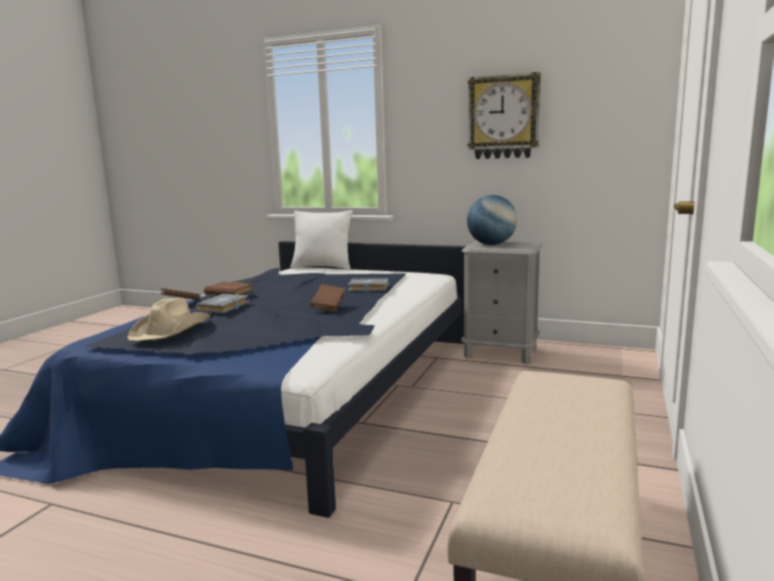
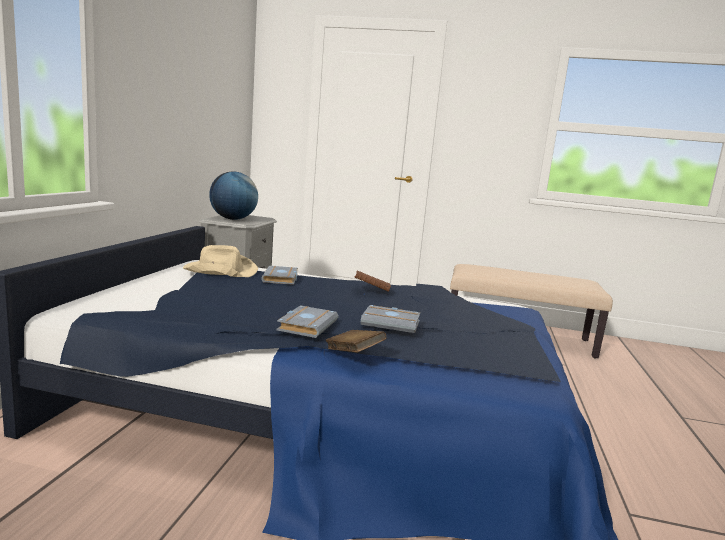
camera: 100 degrees left, 0 degrees up
beige hat [127,298,210,341] -> beige hat moved to [183,245,258,277]
brown book [204,281,254,295] -> grey book [276,305,339,338]
white pillow [290,210,353,270] -> none
wall clock [468,72,541,159] -> none

